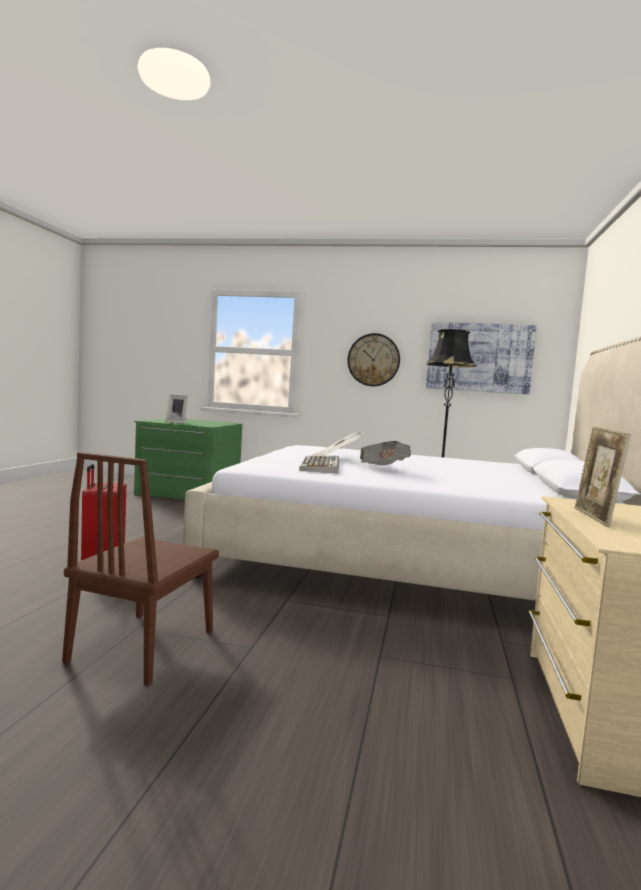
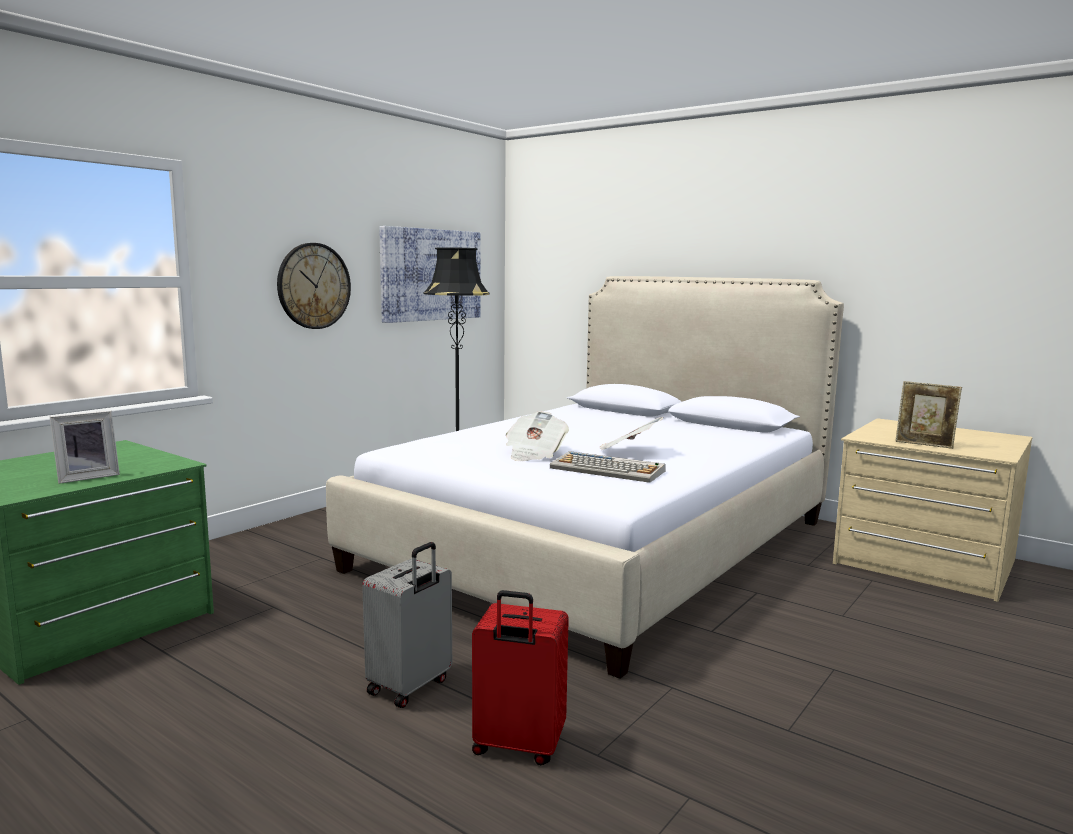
camera: 65 degrees left, 5 degrees up
brown chair [62,452,219,686] -> none
none -> grey suitcase [362,542,452,708]

